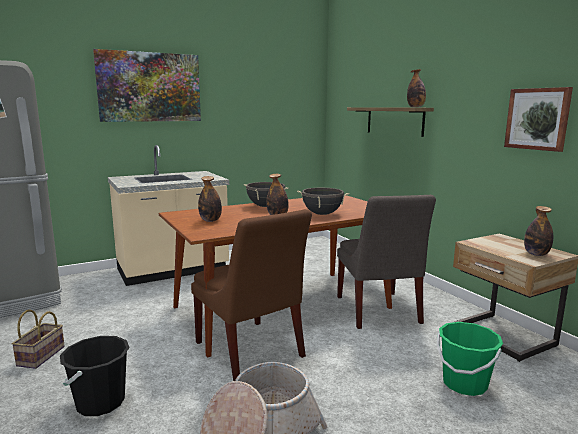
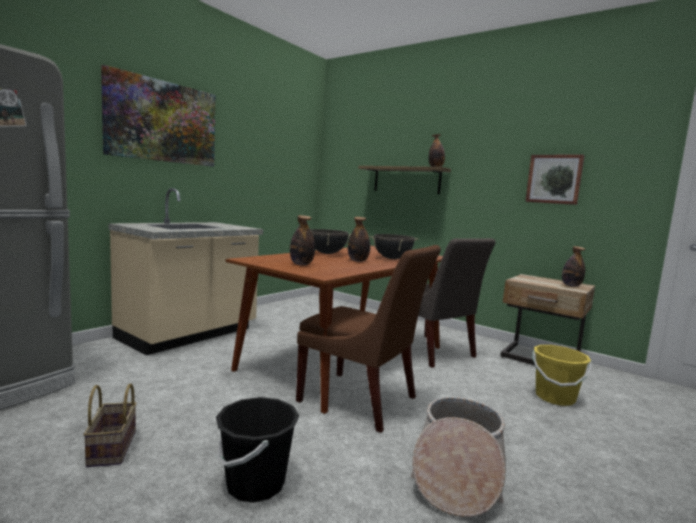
camera: 25 degrees left, 5 degrees down
green bucket [437,322,503,396] -> yellow bucket [532,345,591,406]

